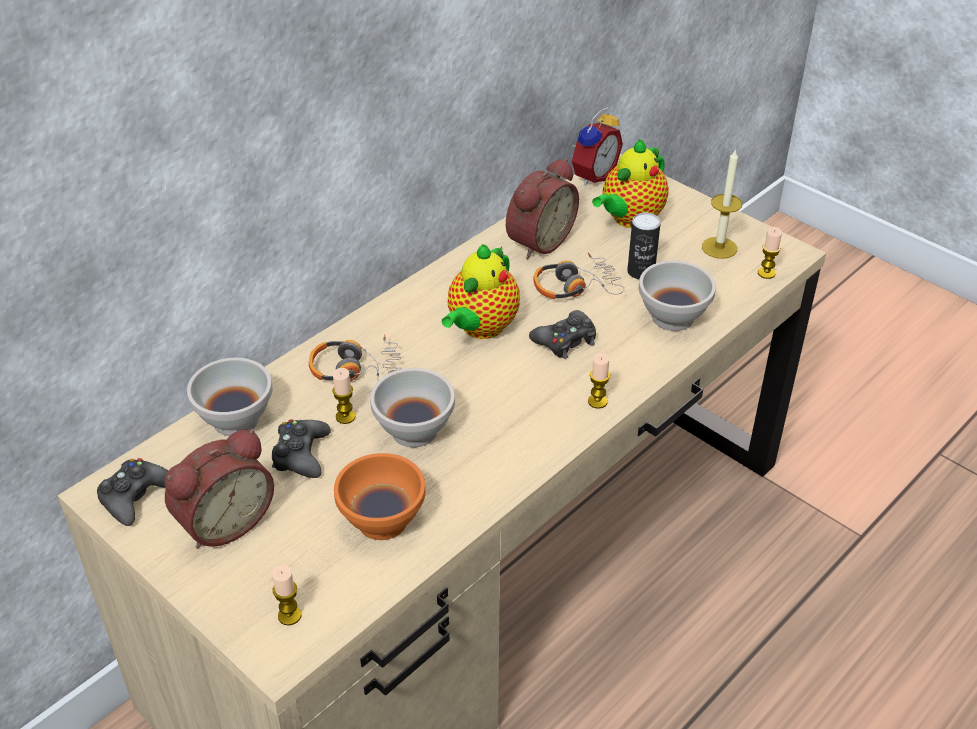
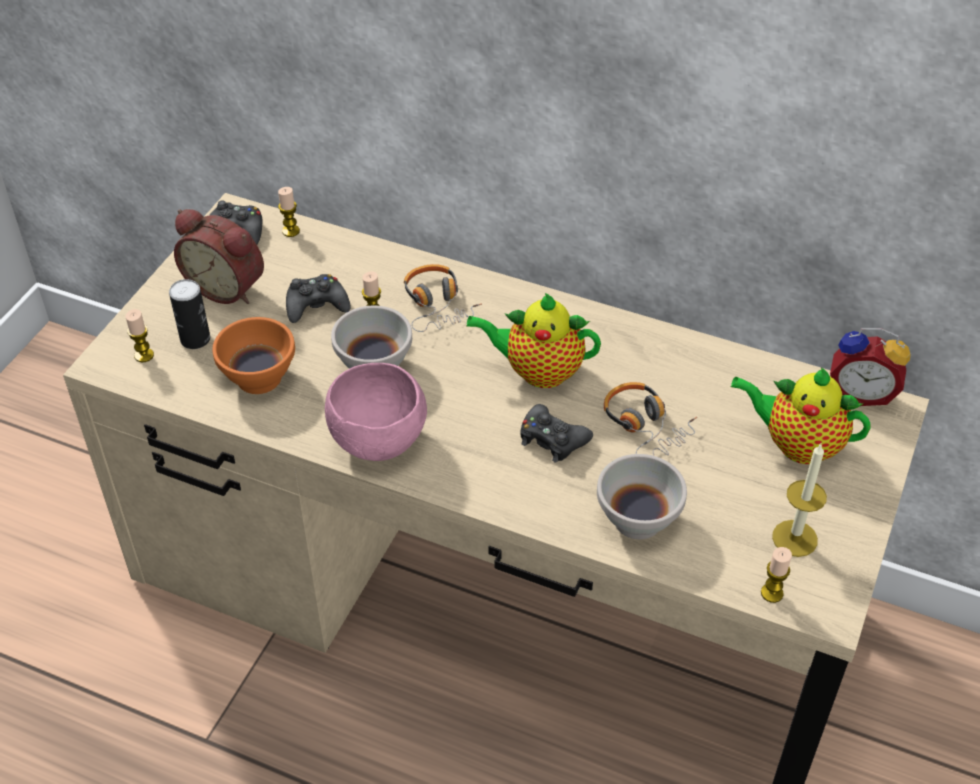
camera: 70 degrees right, 5 degrees up
white bowl [187,358,273,436] -> none
alarm clock [506,158,579,259] -> none
candle [588,353,610,409] -> candle moved to [278,187,300,237]
can [627,212,661,279] -> can moved to [169,279,210,349]
none -> pink bowl [325,363,427,461]

